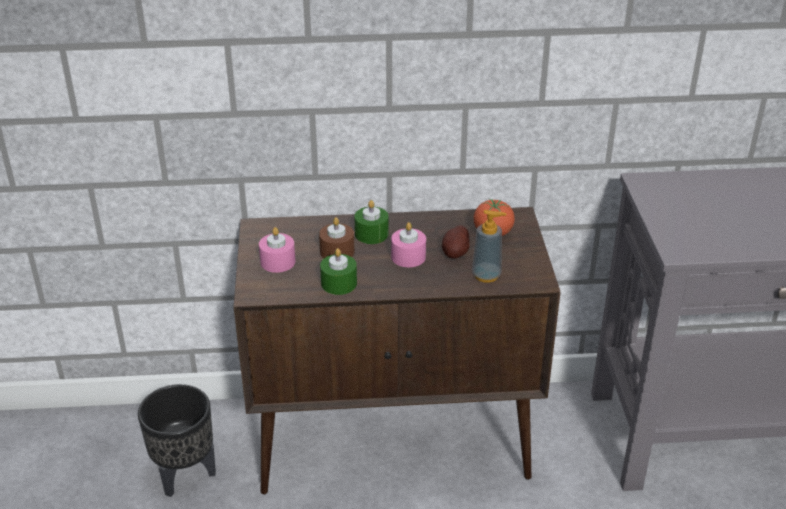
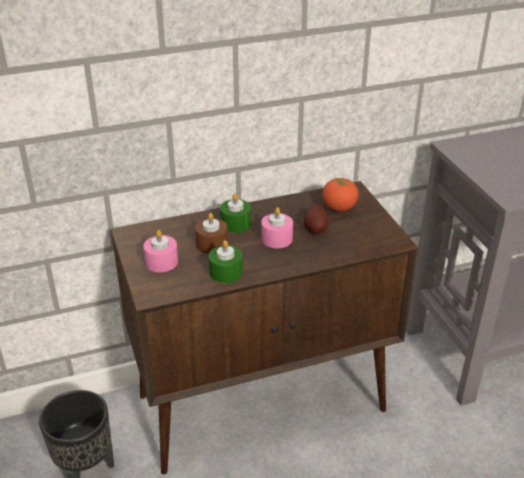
camera: 15 degrees left, 0 degrees up
soap dispenser [472,210,507,283] -> none

